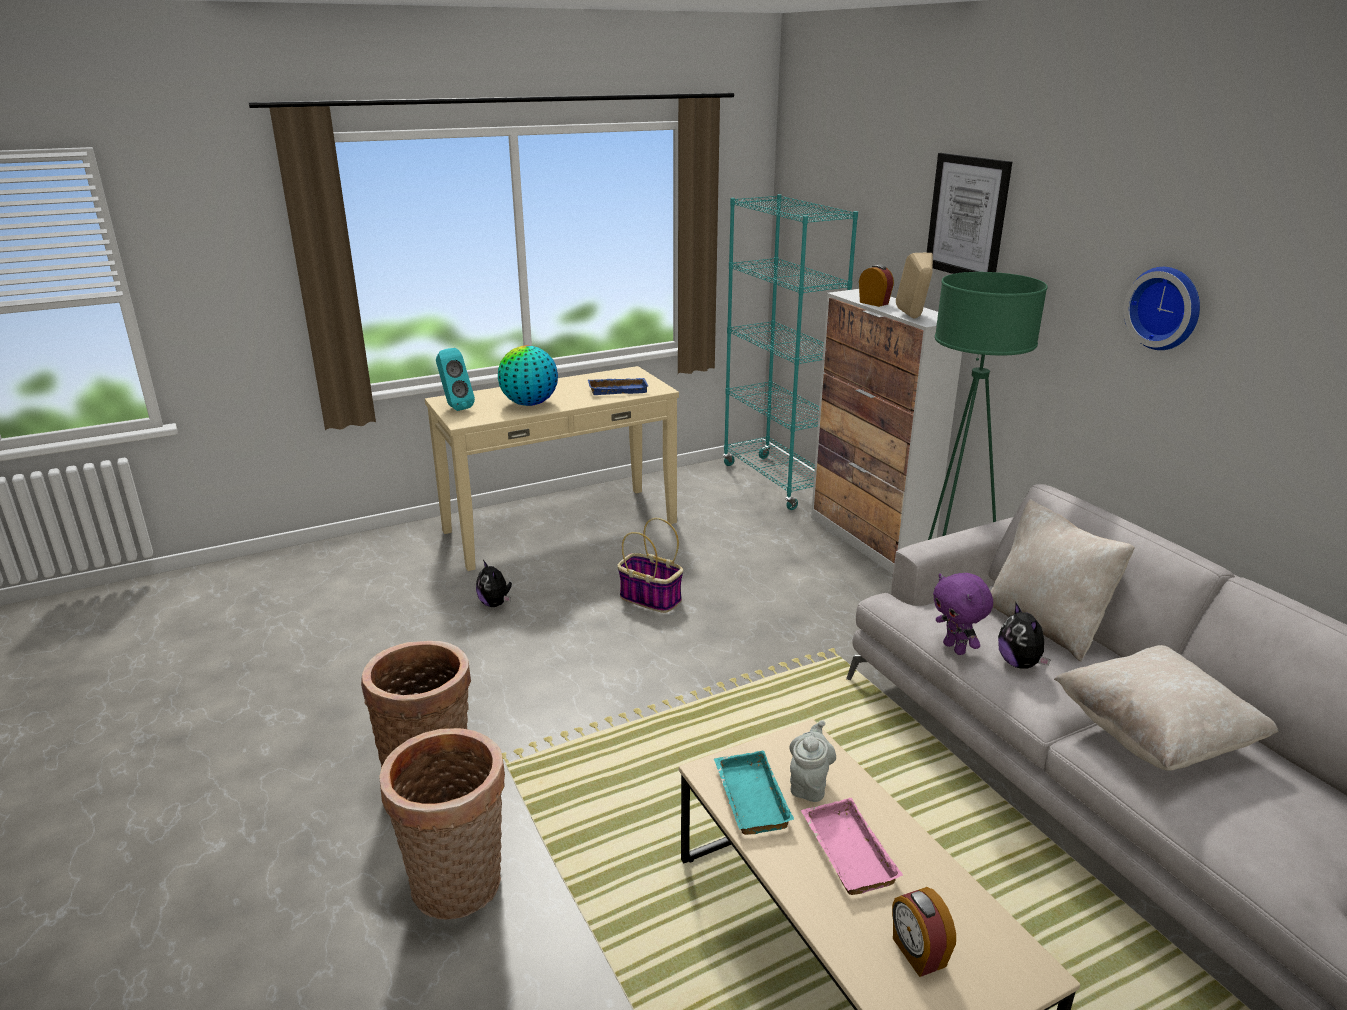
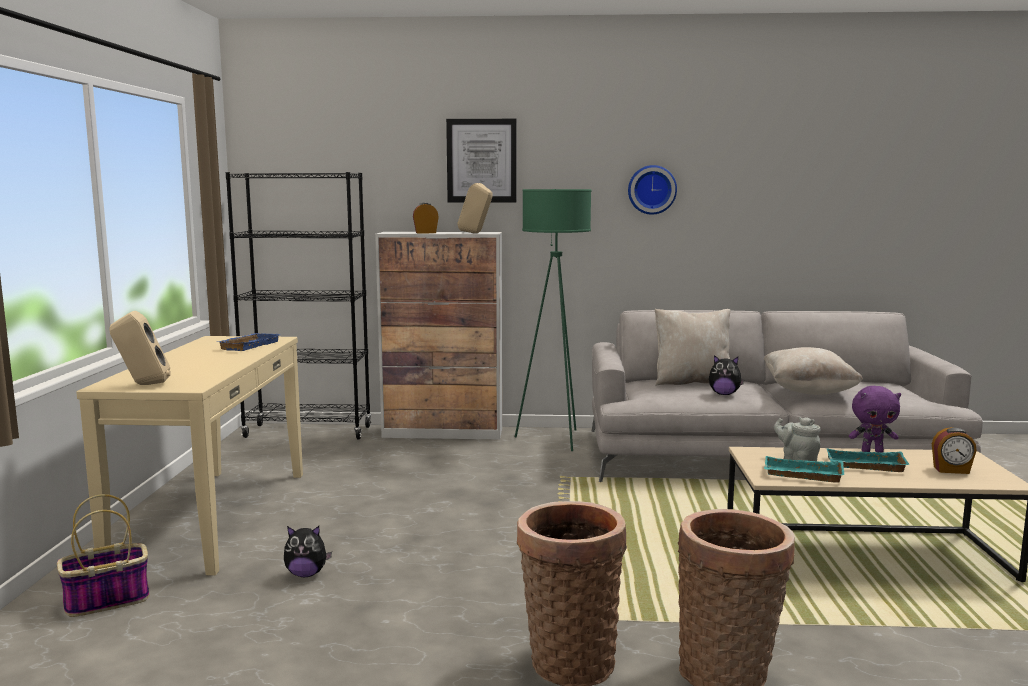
camera: 60 degrees left, 15 degrees down
turquoise speaker [436,348,475,411] -> beige speaker [109,311,171,385]
globe [498,345,558,406] -> none
basket [618,518,683,613] -> basket moved to [57,494,149,617]
turquoise bookcase [723,194,858,510] -> black bookcase [226,172,372,440]
pink tray [801,798,903,895] -> turquoise tray [826,448,909,472]
purple plush toy [933,573,993,655] -> purple plush toy moved to [849,386,901,452]

